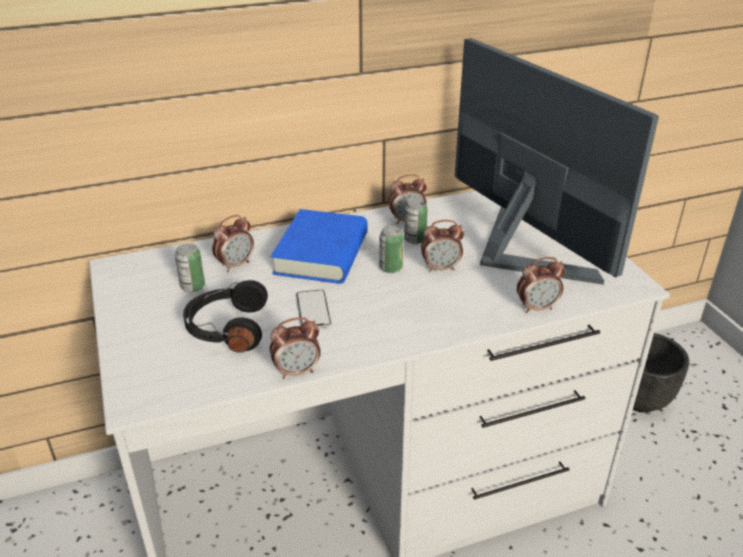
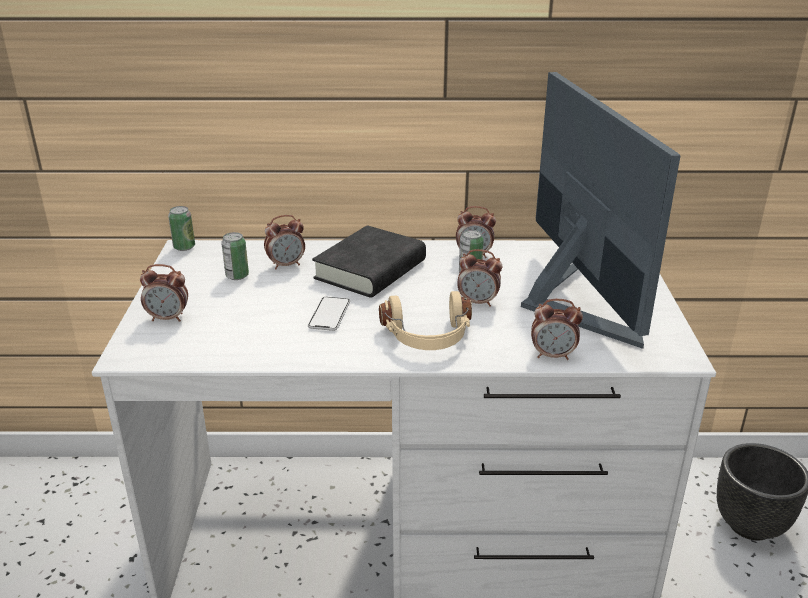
camera: 20 degrees right, 5 degrees down
black headphones [183,280,268,353] -> none
alarm clock [270,317,321,379] -> alarm clock moved to [140,264,188,322]
blue book [271,209,368,284] -> black book [312,225,426,298]
can [379,225,404,273] -> can moved to [168,206,195,251]
none -> beige headphones [379,291,472,350]

